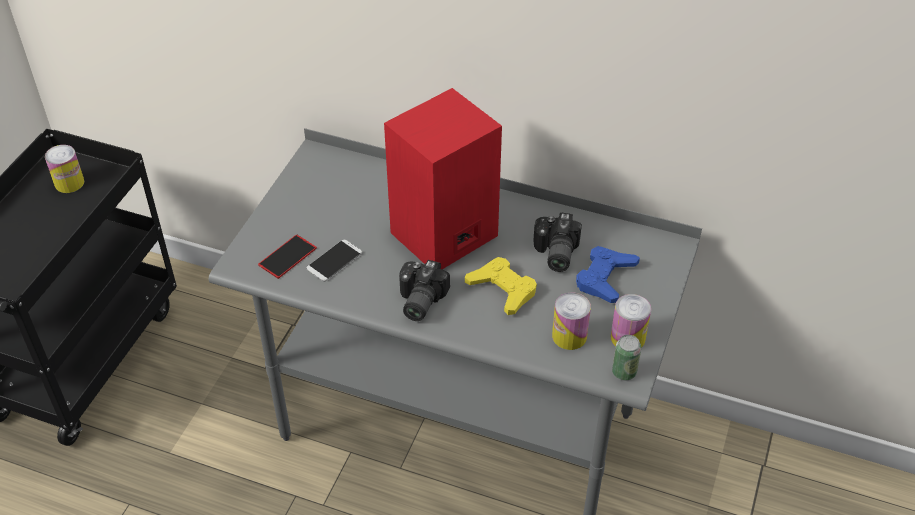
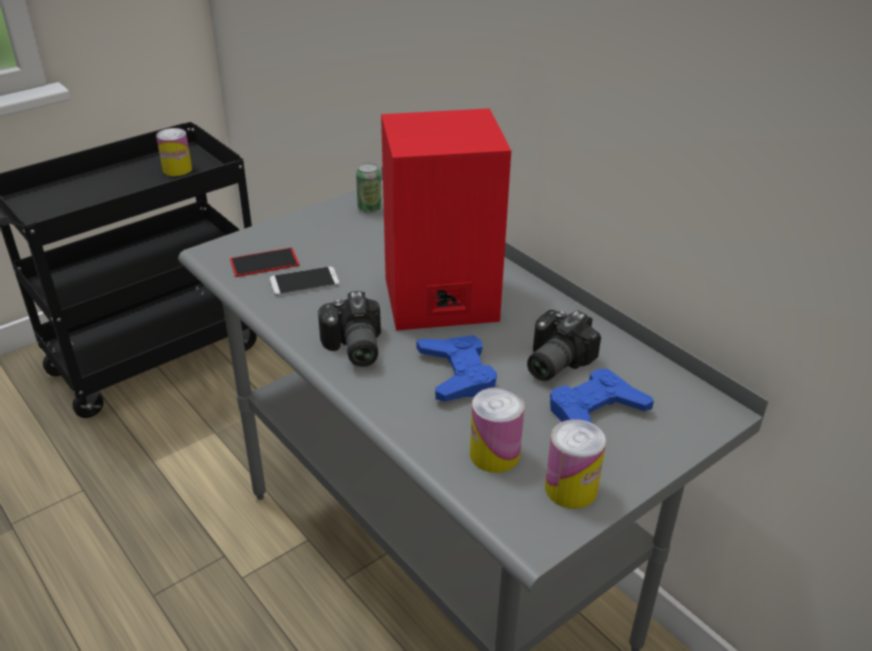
camera: 30 degrees right, 10 degrees down
camera [399,260,450,321] -> camera turned 60 degrees counterclockwise [318,291,381,367]
yellow game controller [465,257,537,315] -> blue game controller [417,335,497,401]
can [612,335,641,380] -> can moved to [356,163,382,213]

